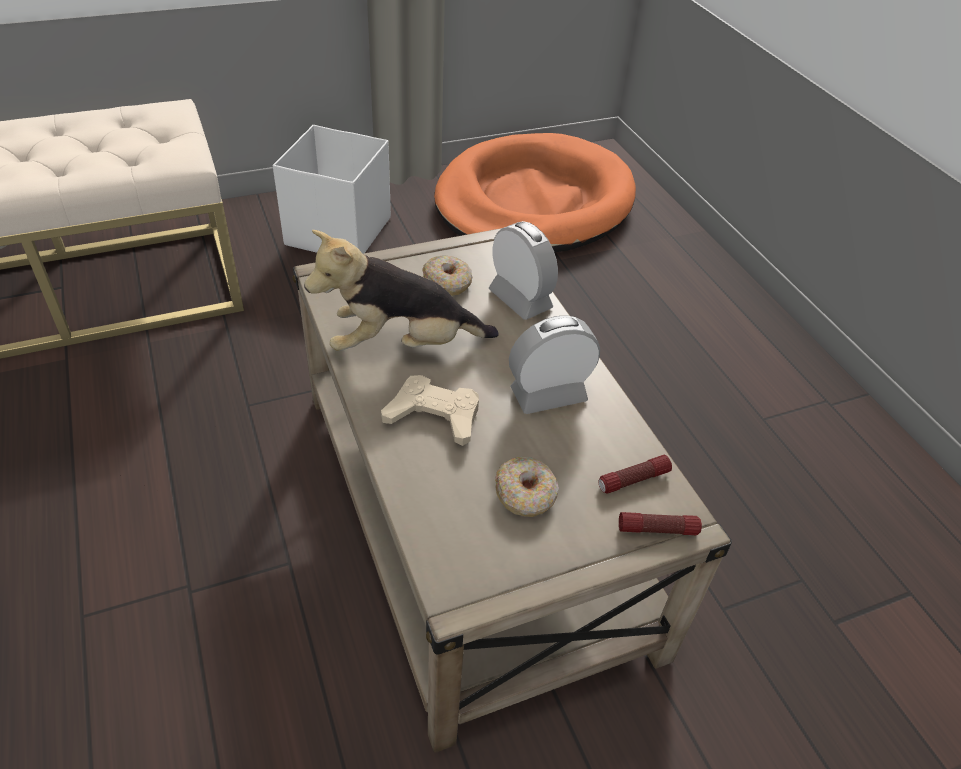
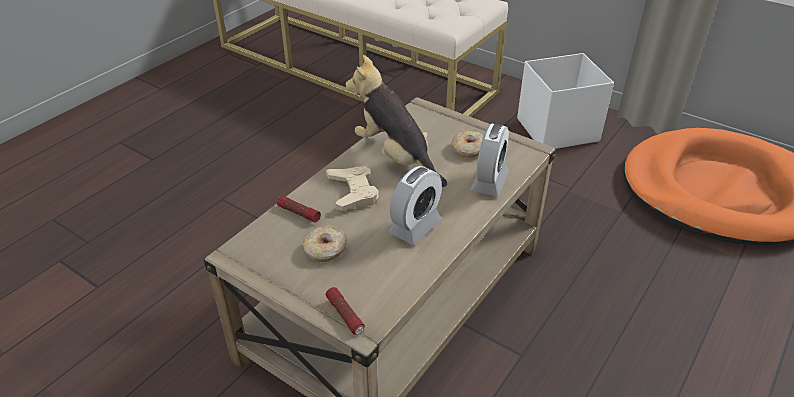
camera: 60 degrees right, 5 degrees down
alarm clock [509,315,600,414] -> alarm clock turned 90 degrees clockwise [389,166,442,245]
flashlight [599,455,672,494] -> flashlight moved to [277,196,321,223]

